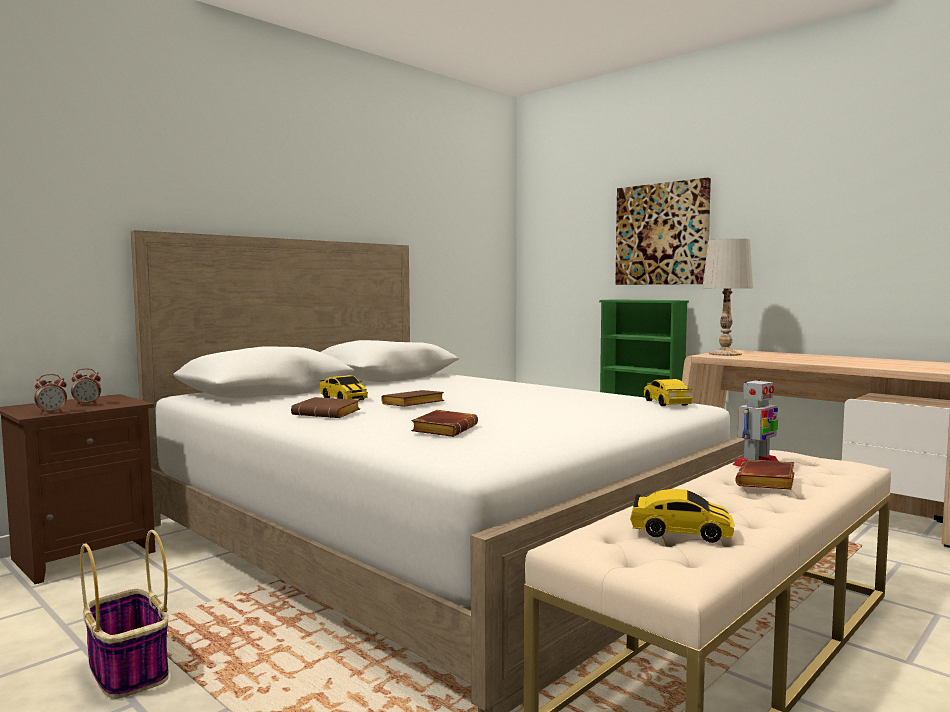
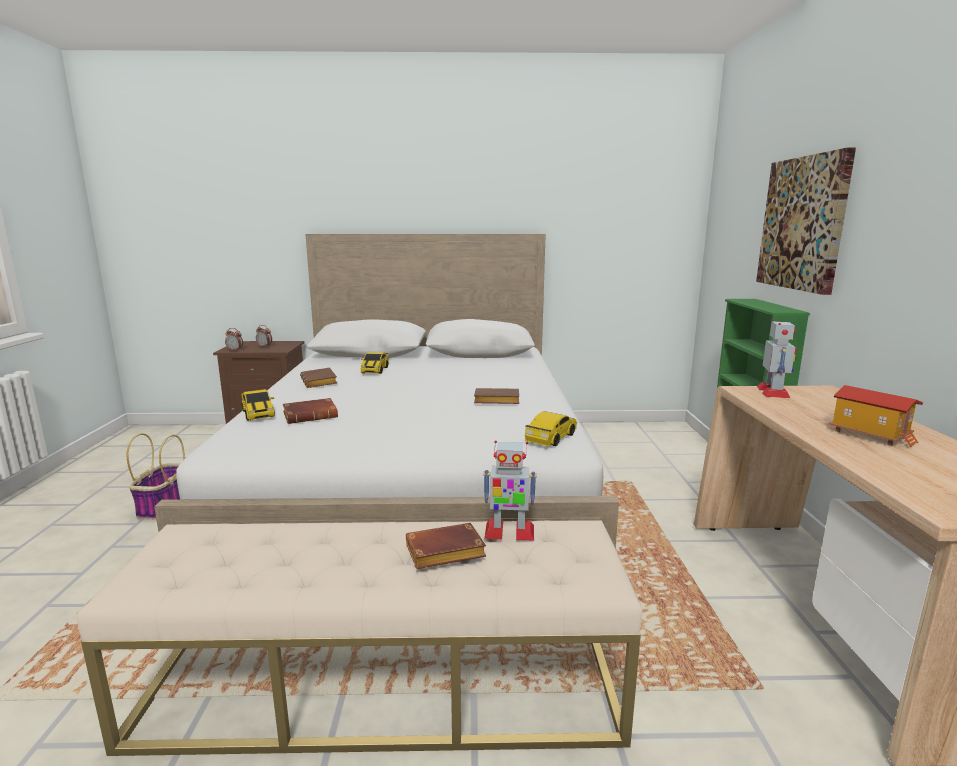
camera: 45 degrees right, 10 degrees up
brown book [381,390,444,407] -> brown book moved to [474,388,519,404]
toy car [630,489,734,543] -> toy car moved to [241,389,275,421]
white table lamp [702,239,753,356] -> toy robot [757,319,797,398]
none -> toy house [829,385,923,447]

